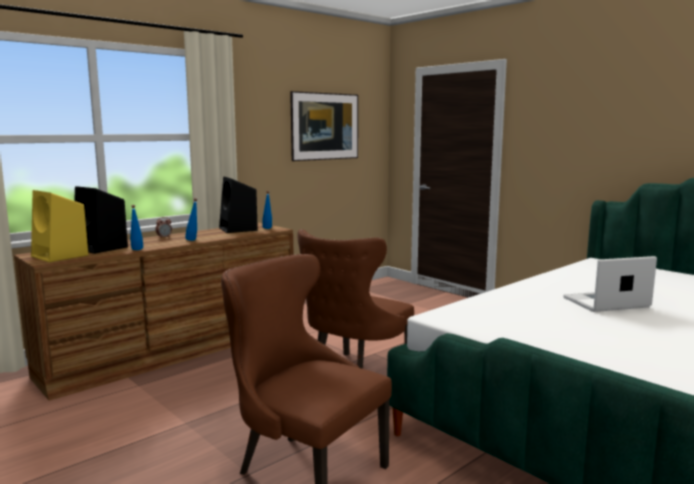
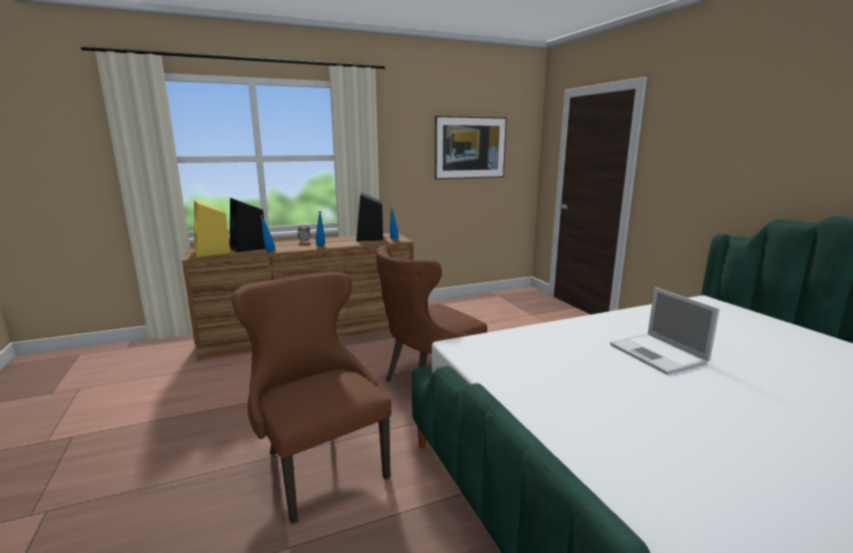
camera: 20 degrees right, 5 degrees up
laptop [563,256,657,312] -> laptop turned 120 degrees counterclockwise [610,287,720,375]

